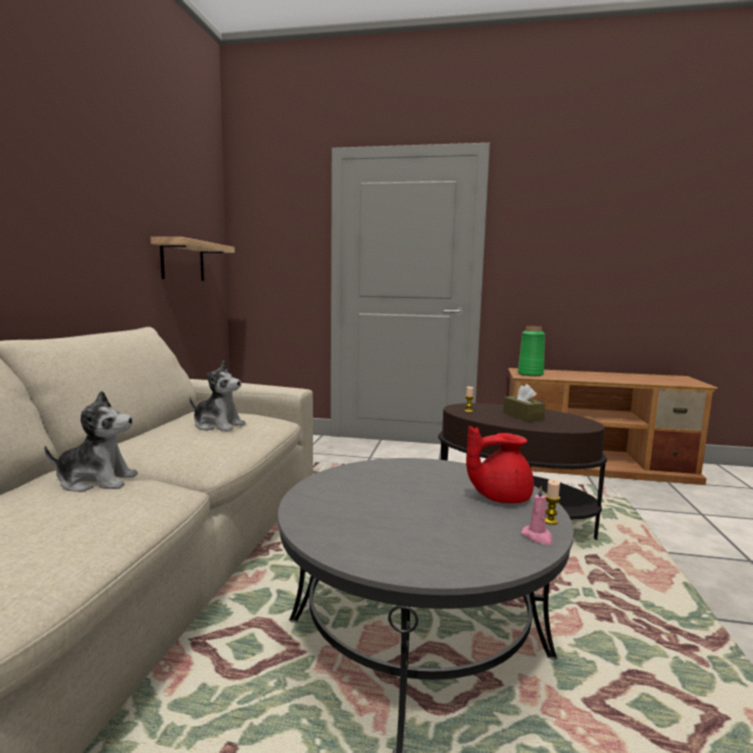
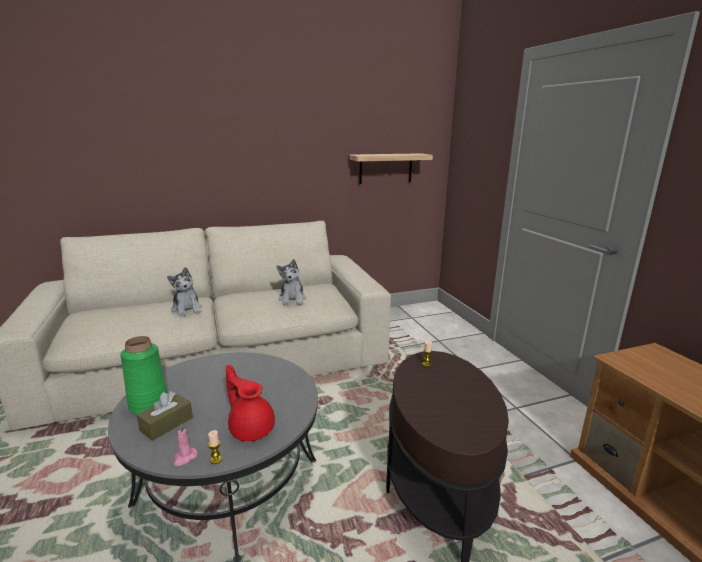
camera: 60 degrees right, 10 degrees up
brown tissue box [503,384,545,422] -> brown tissue box moved to [137,391,193,441]
green vase [518,326,545,376] -> green vase moved to [120,336,167,415]

